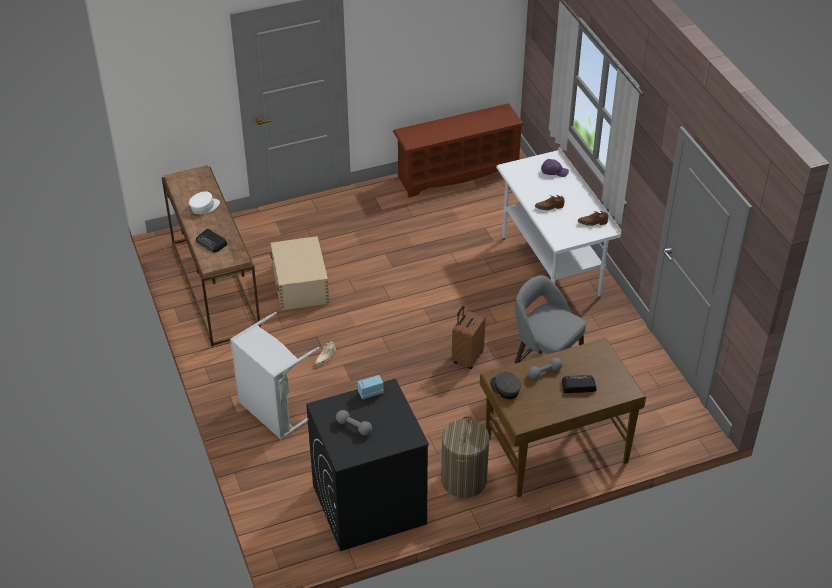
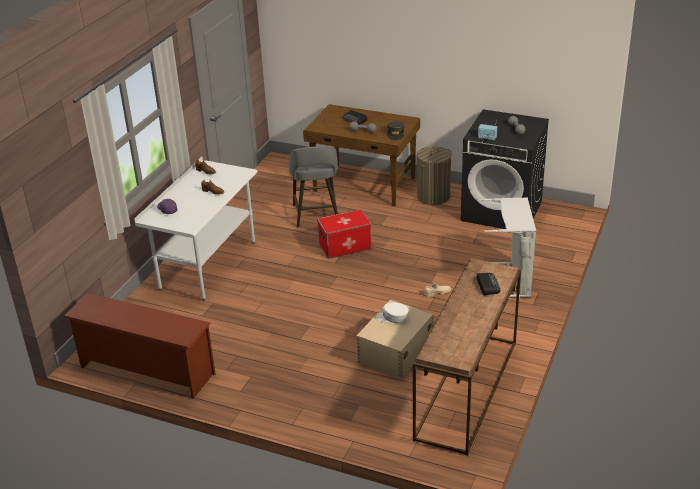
camera: 135 degrees left, 10 degrees down
white cap [189,191,220,214] -> white cap moved to [376,302,409,324]
brown suitcase [452,306,486,369] -> storage box [317,209,372,259]

